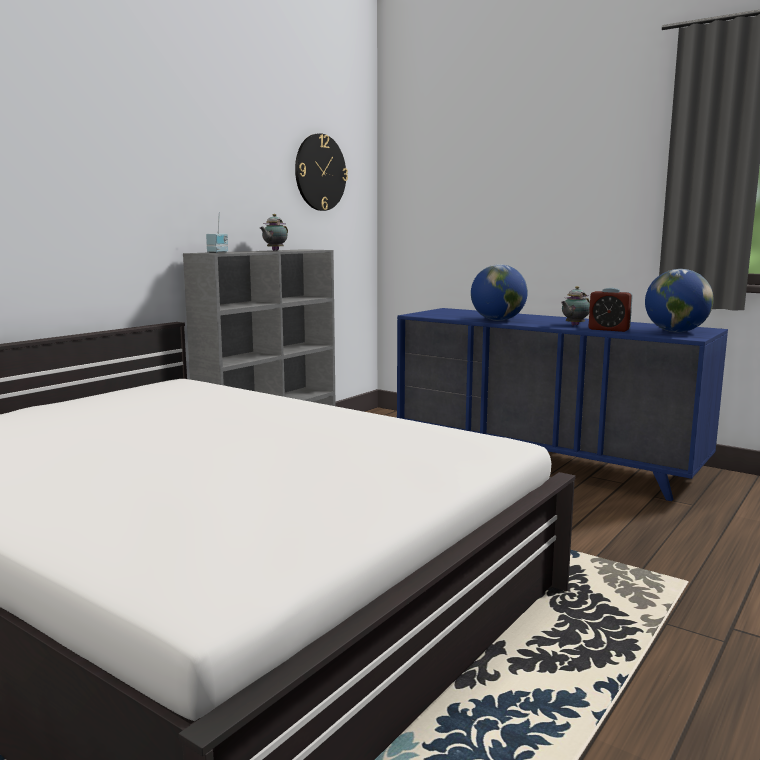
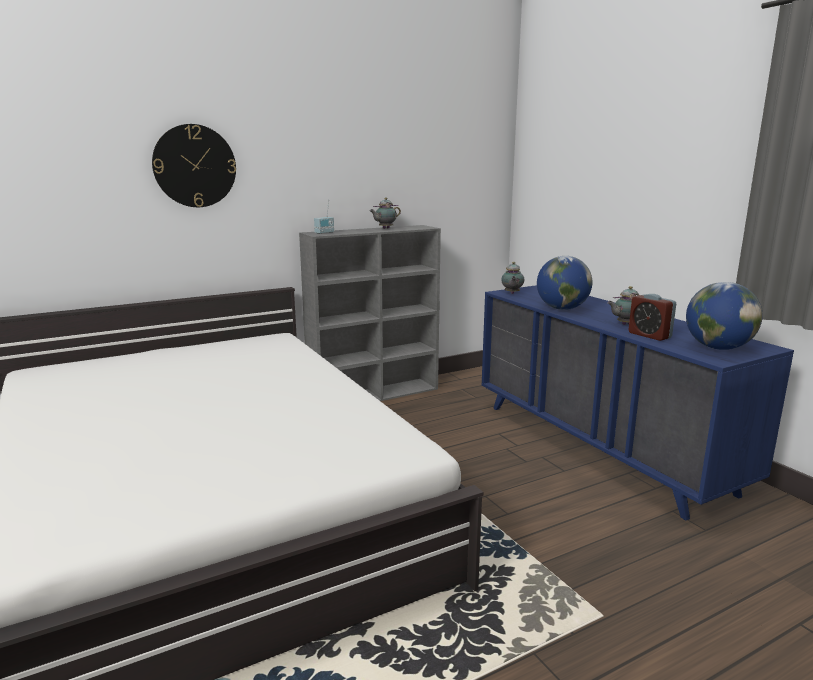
camera: 25 degrees right, 5 degrees up
wall clock [295,133,348,211] -> wall clock moved to [152,124,236,207]
none -> teapot [501,262,524,294]

